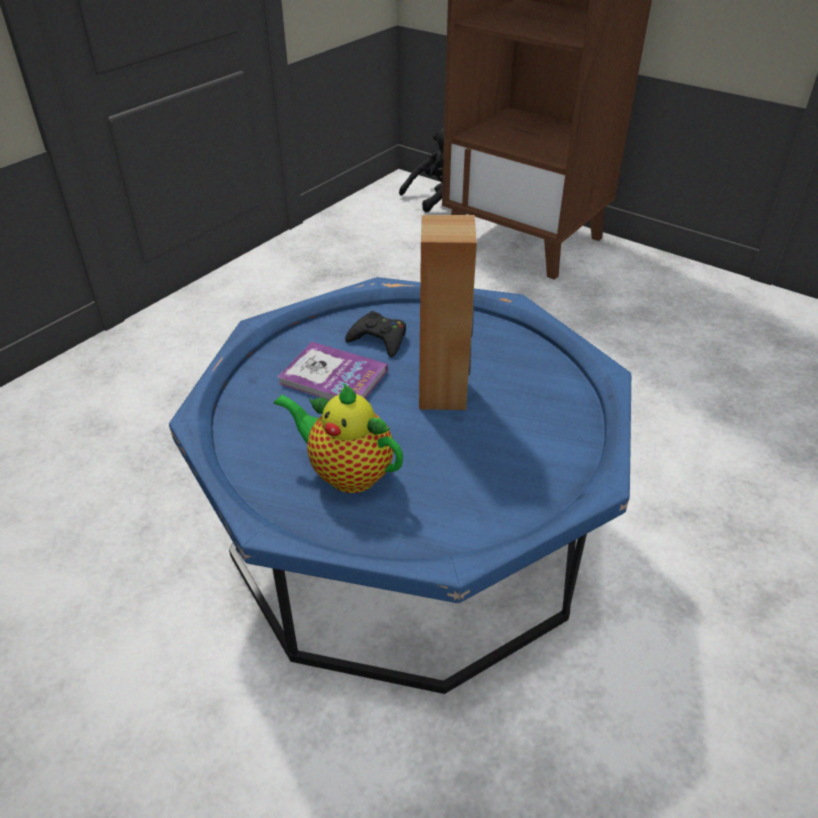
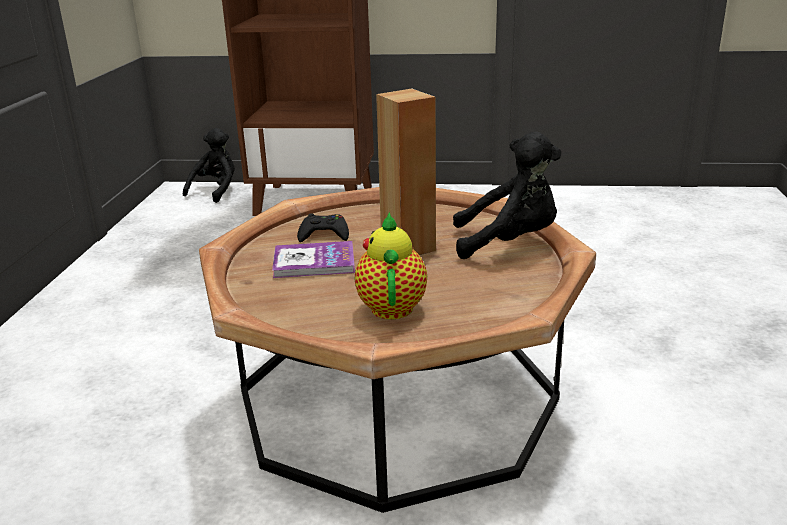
camera: 30 degrees left, 15 degrees down
blue coffee table [169,277,631,694] -> brown coffee table [199,187,596,513]
teapot [274,383,403,493] -> teapot turned 90 degrees clockwise [355,212,427,319]
none -> black plush toy [453,132,561,259]

